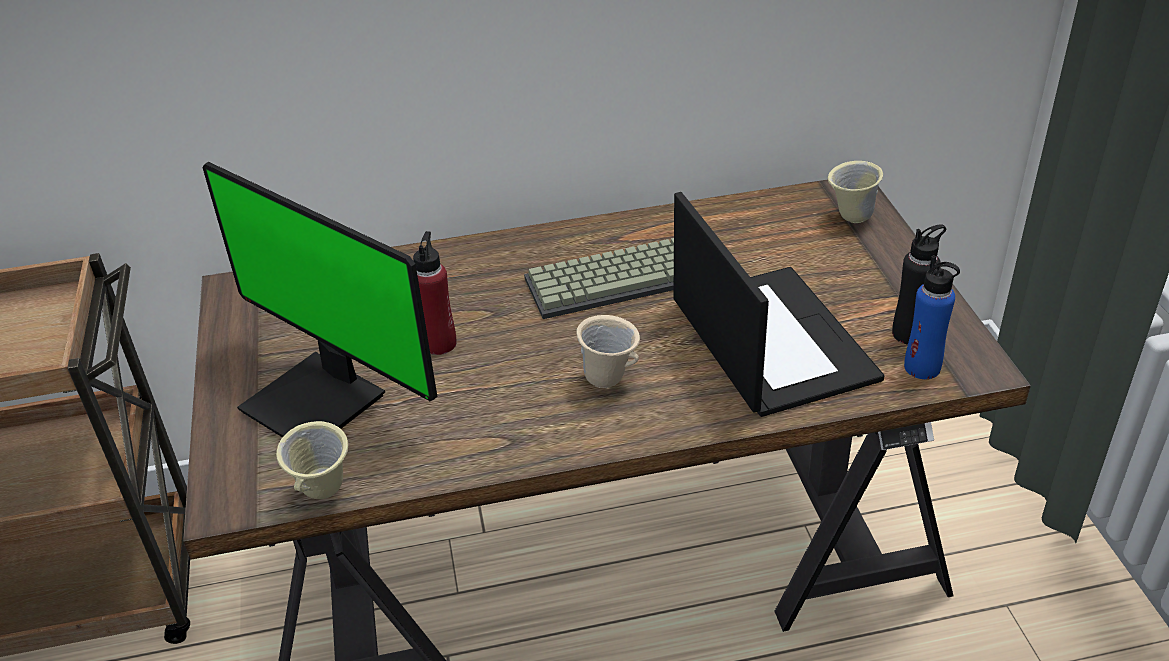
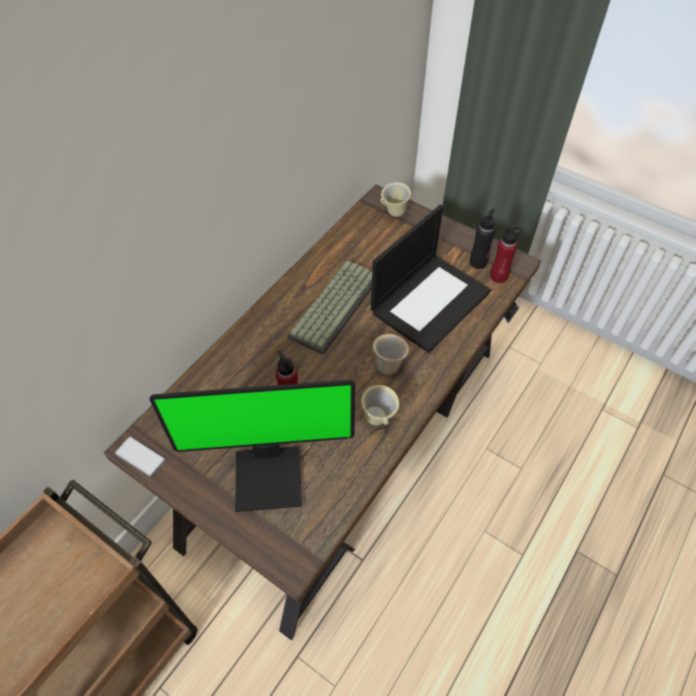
camera: 45 degrees left, 15 degrees up
beige mug [276,421,348,499] -> beige mug moved to [361,385,399,425]
laptop [673,192,884,417] -> laptop turned 105 degrees clockwise [371,205,491,353]
blue bottle [904,255,960,379] -> red bottle [490,227,523,283]
none -> phone [115,437,165,477]

